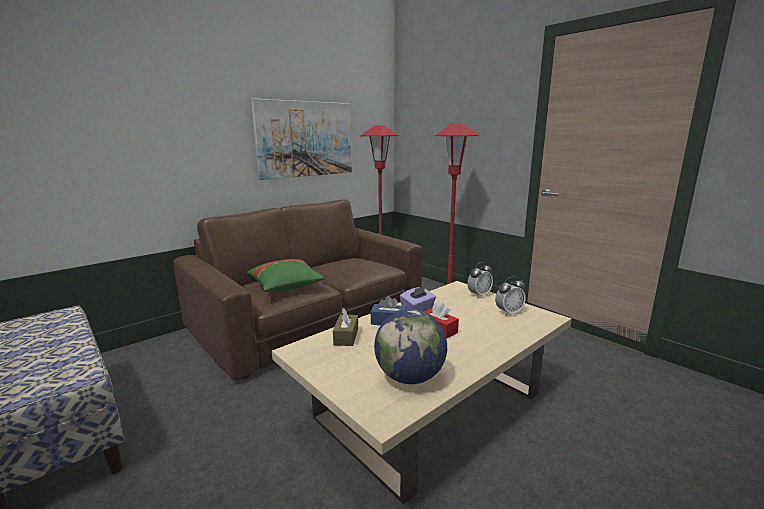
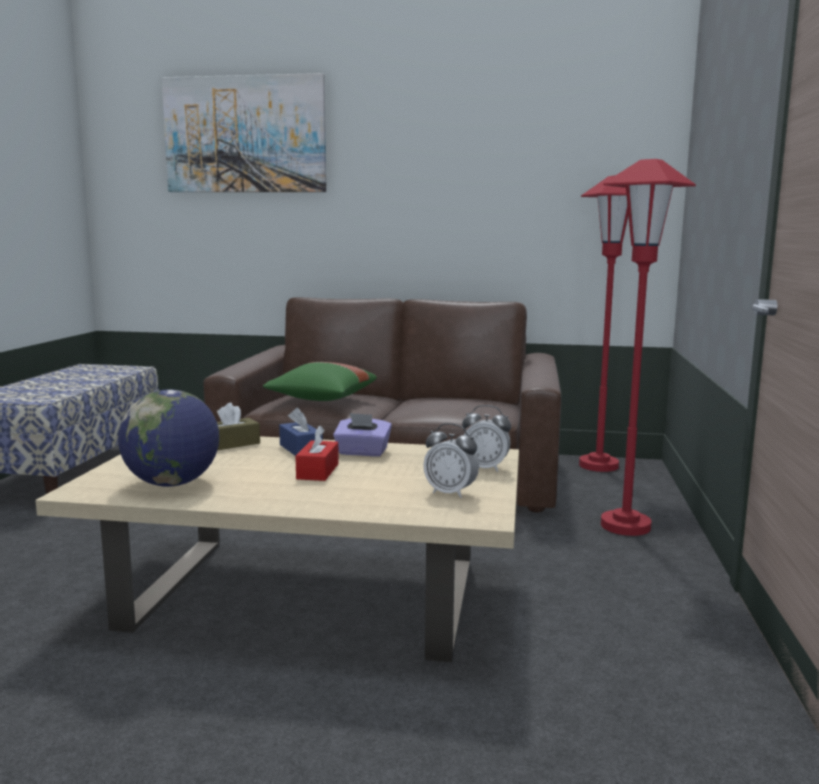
camera: 50 degrees right, 5 degrees down
picture [251,98,352,180] -> picture moved to [162,73,326,192]

